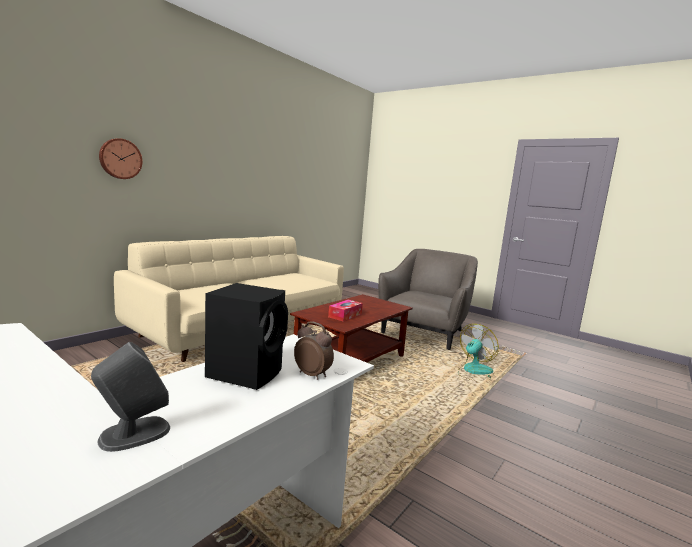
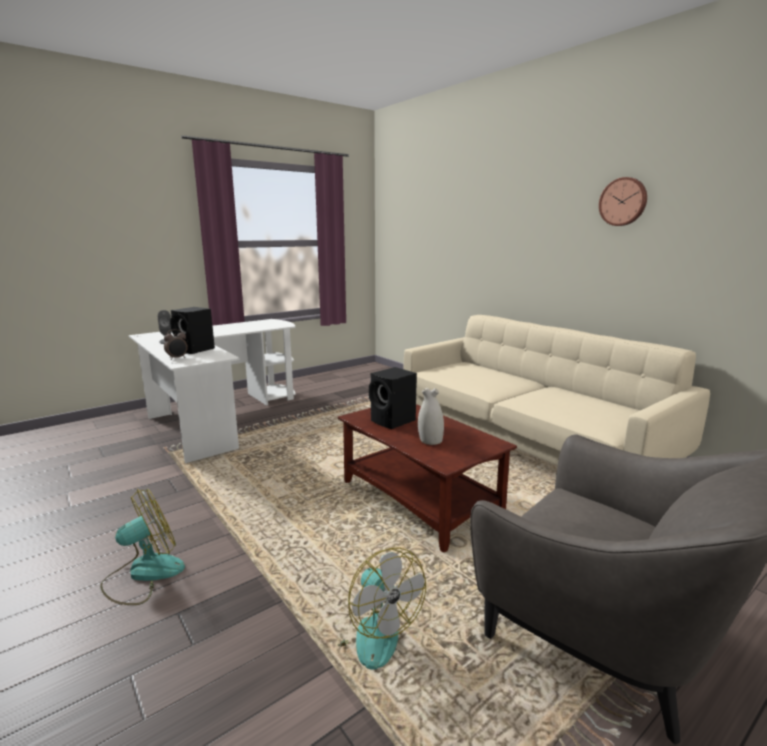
camera: 105 degrees right, 5 degrees up
wall clock [99,138,143,179] -> wall clock moved to [599,177,647,226]
tissue box [328,300,363,322] -> black speaker [369,367,417,429]
none -> fan [100,489,185,605]
none -> white vase [418,387,444,445]

